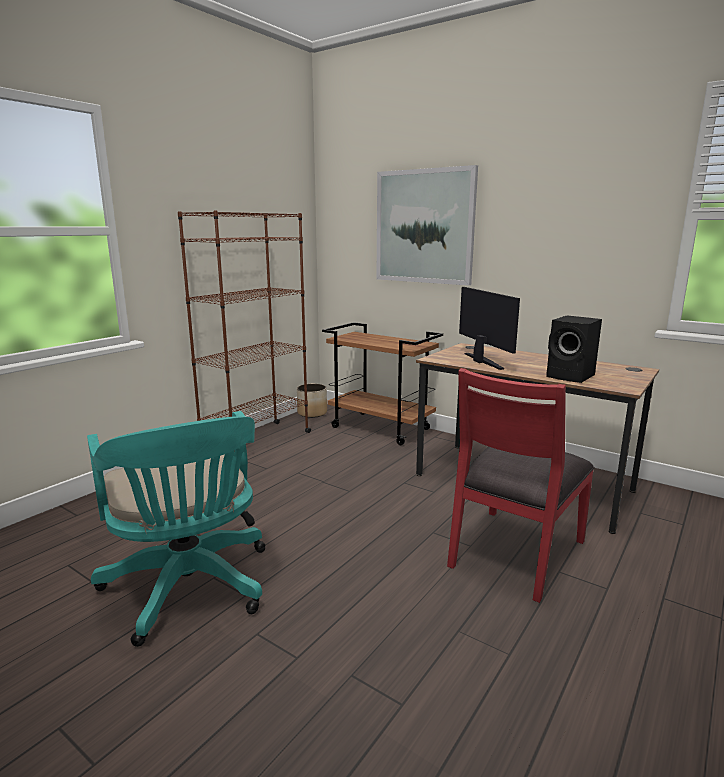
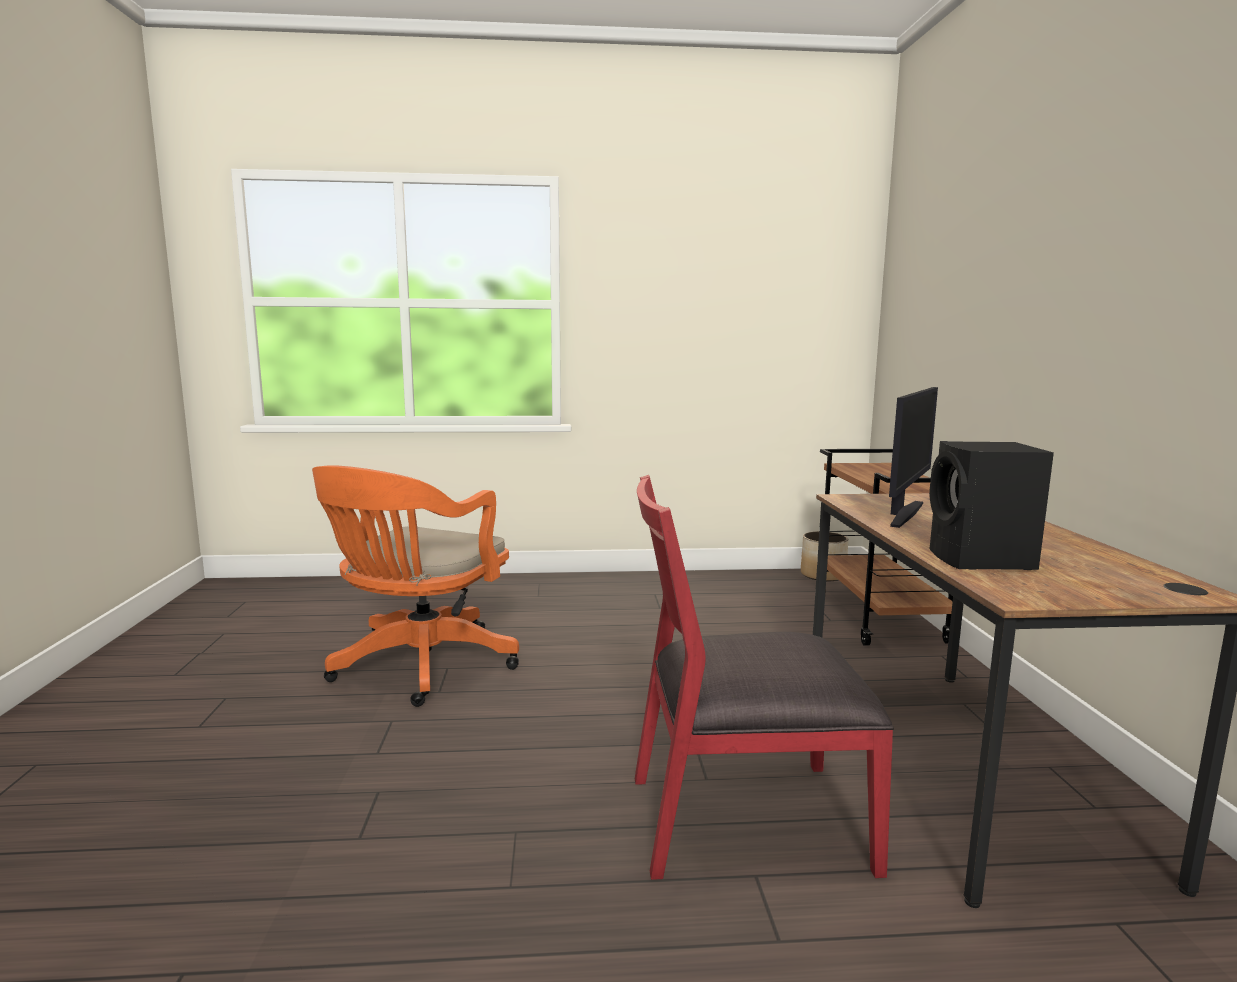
camera: 50 degrees right, 5 degrees down
turquoise office chair [87,411,265,647] -> orange office chair [312,465,519,707]
brown bookcase [178,211,311,451] -> none
picture [376,165,478,285] -> none

